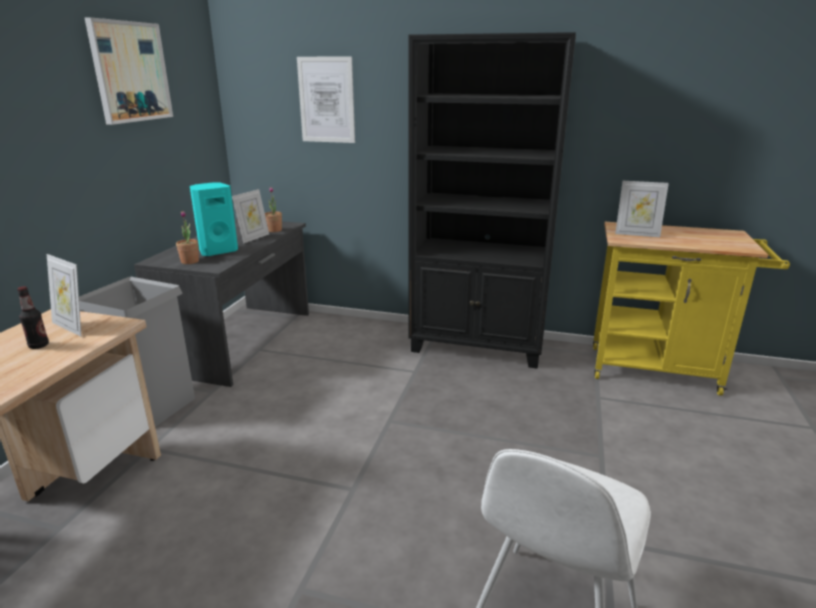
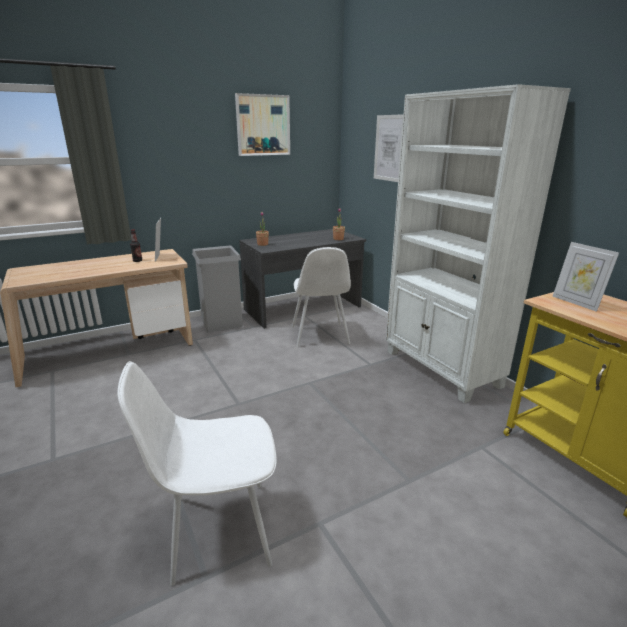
camera: 45 degrees right, 0 degrees up
turquoise speaker [190,183,238,256] -> none
picture frame [232,189,269,244] -> none
black bookcase [408,32,576,368] -> white bookcase [386,84,571,404]
none -> white chair [292,247,351,347]

